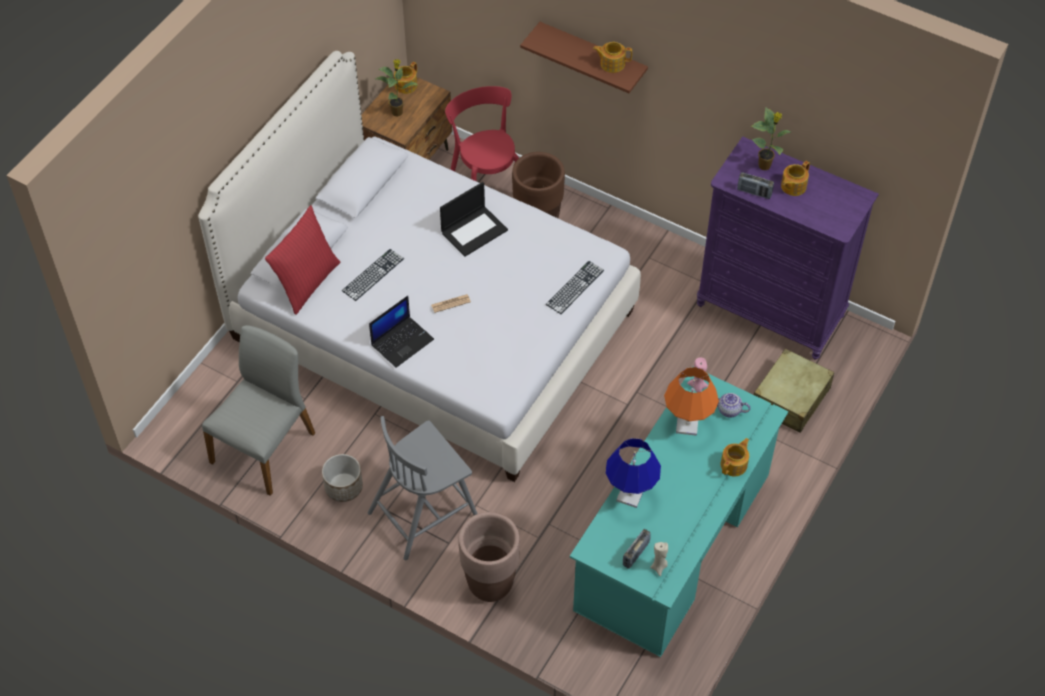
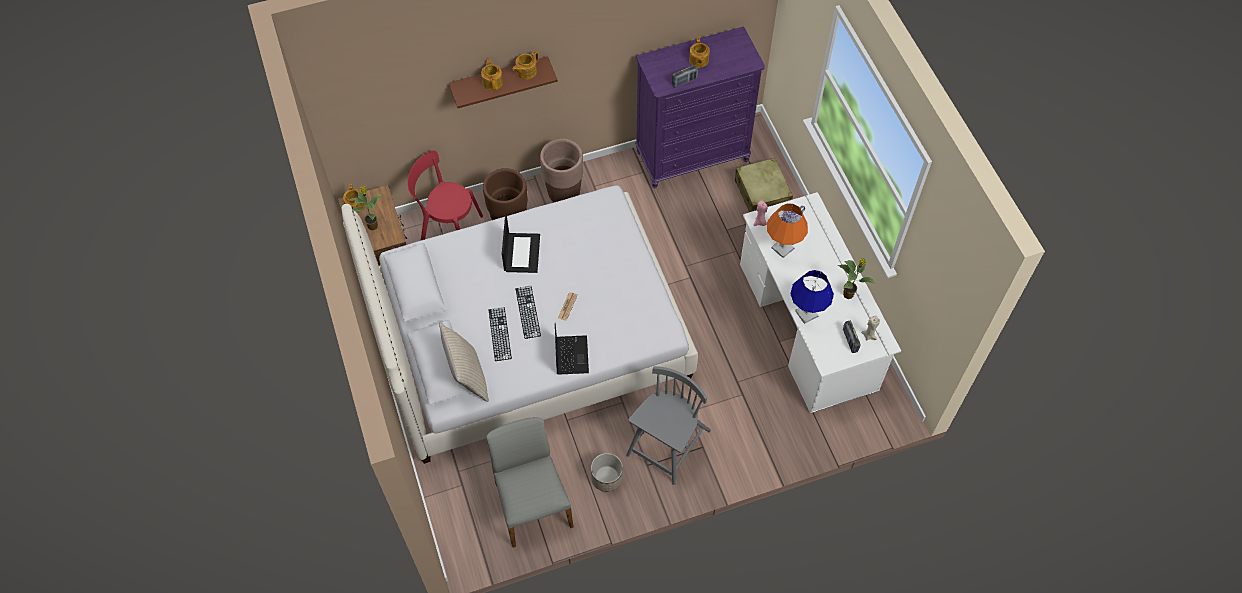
camera: 50 degrees left, 5 degrees up
red pillow [265,205,340,315] -> beige pillow [439,322,489,402]
grey chair [368,416,477,561] -> grey chair turned 150 degrees counterclockwise [626,366,711,485]
brown planter [458,512,520,602] -> brown planter moved to [540,139,583,203]
keyboard [546,261,604,314] -> keyboard moved to [515,286,541,339]
turquoise desk [570,373,788,657] -> white desk [740,192,901,413]
teapot [721,438,749,476] -> teapot moved to [481,59,503,90]
potted plant [751,107,791,170] -> potted plant moved to [838,258,875,299]

